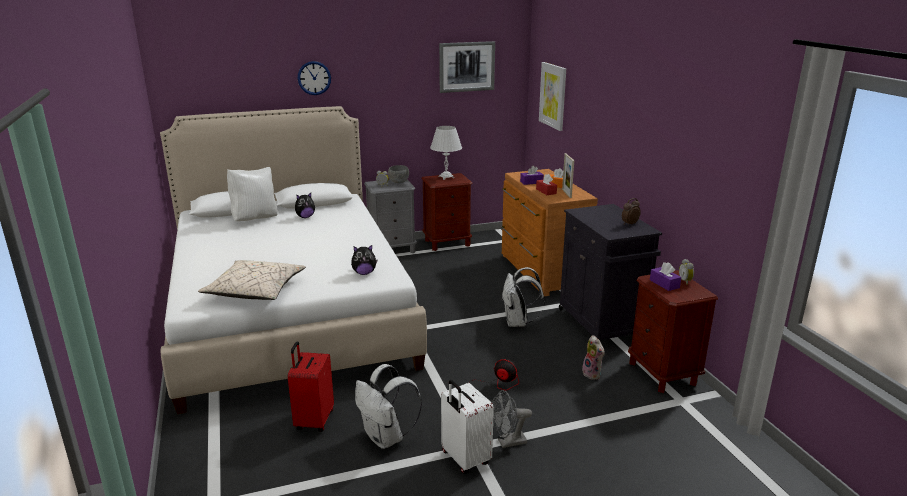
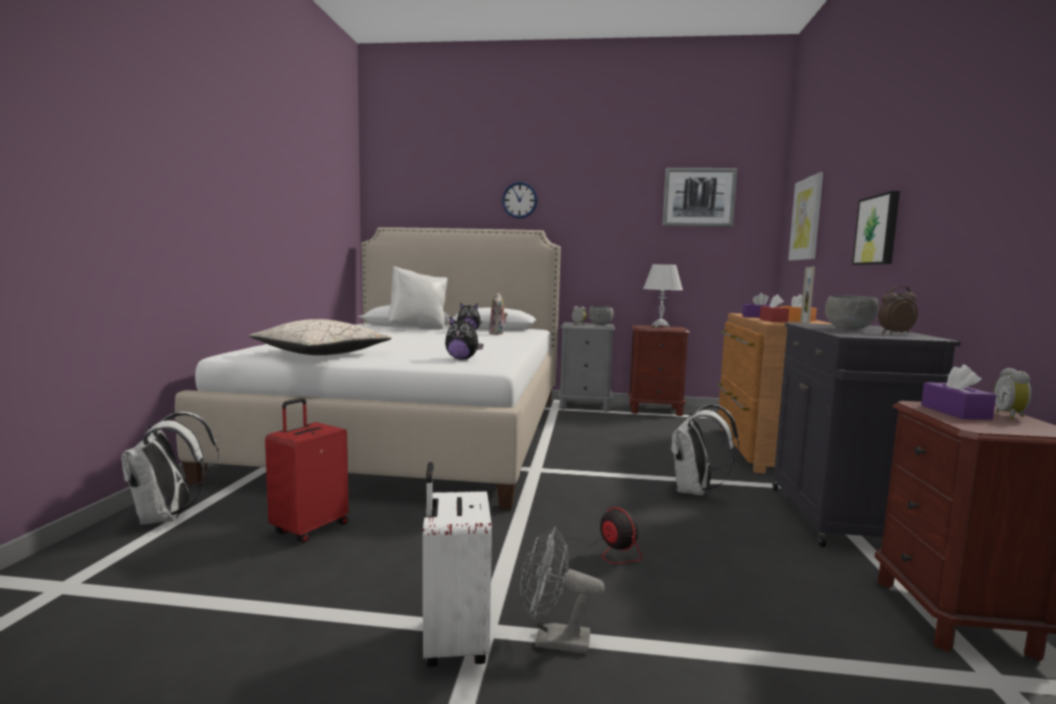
camera: 25 degrees right, 15 degrees down
white backpack [355,364,422,449] -> white backpack moved to [122,412,219,524]
plush toy [582,335,605,380] -> plush toy moved to [489,293,508,335]
none -> grey bowl [825,296,879,330]
none -> picture [852,191,900,265]

